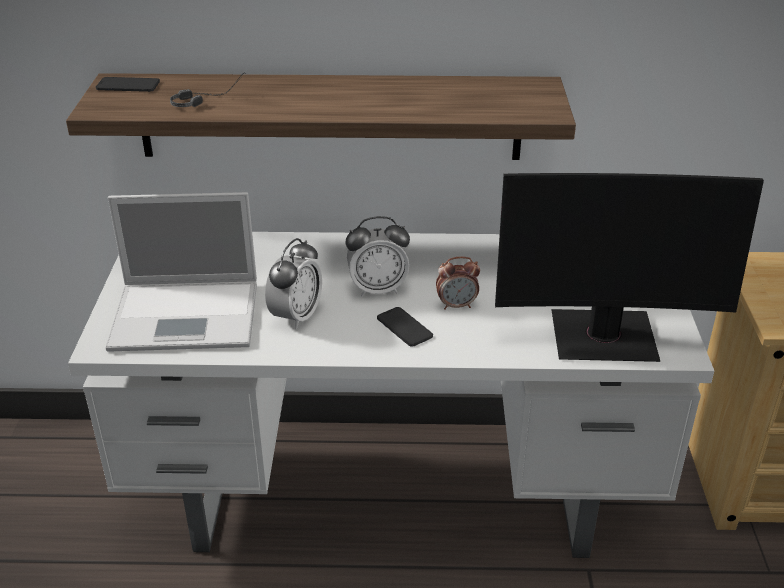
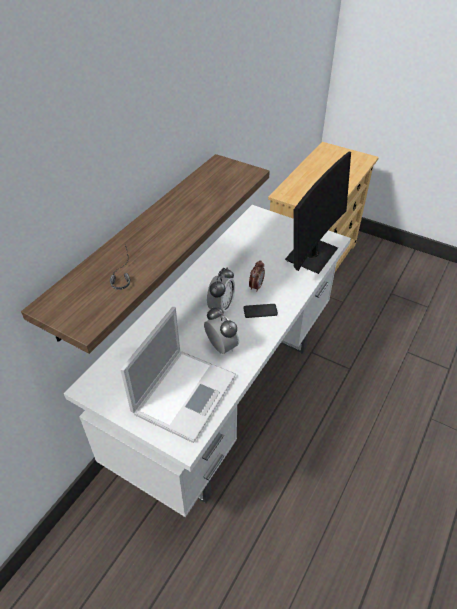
camera: 60 degrees left, 10 degrees up
phone [96,77,160,92] -> none

